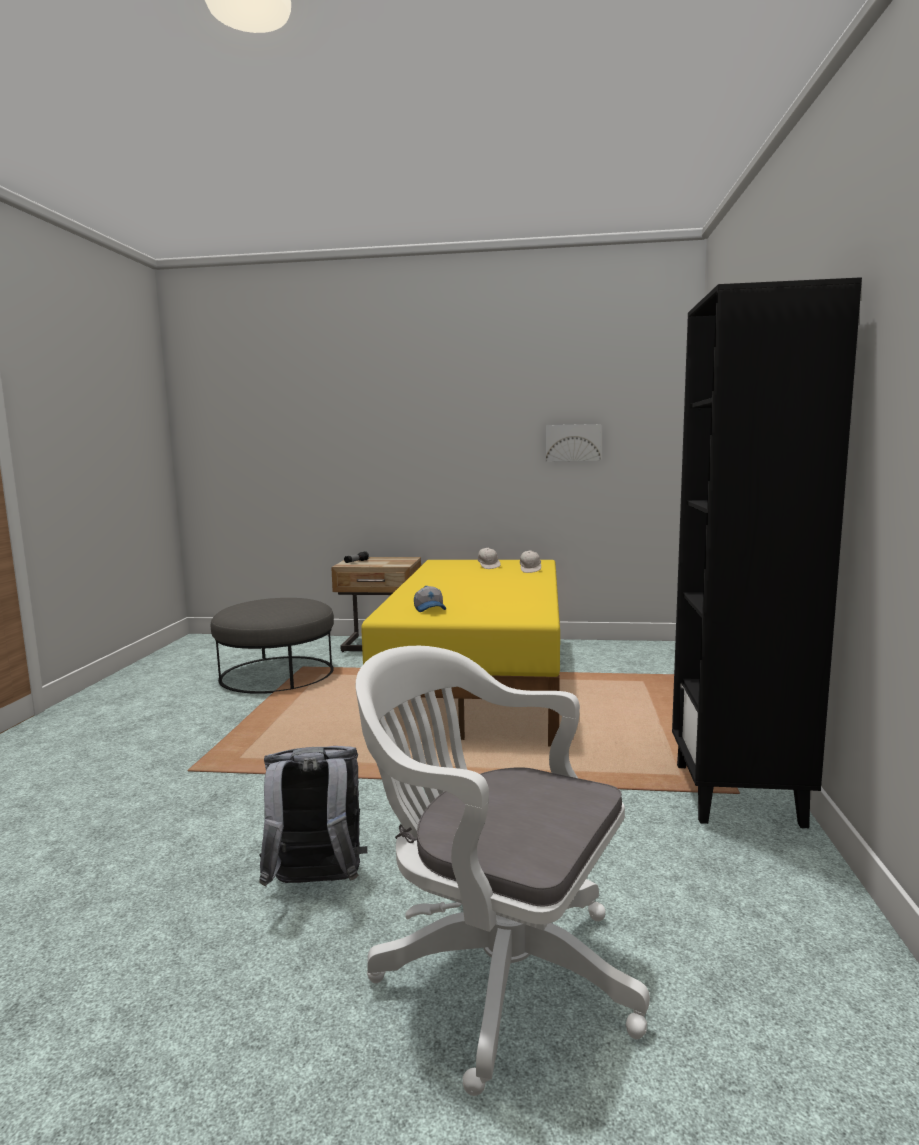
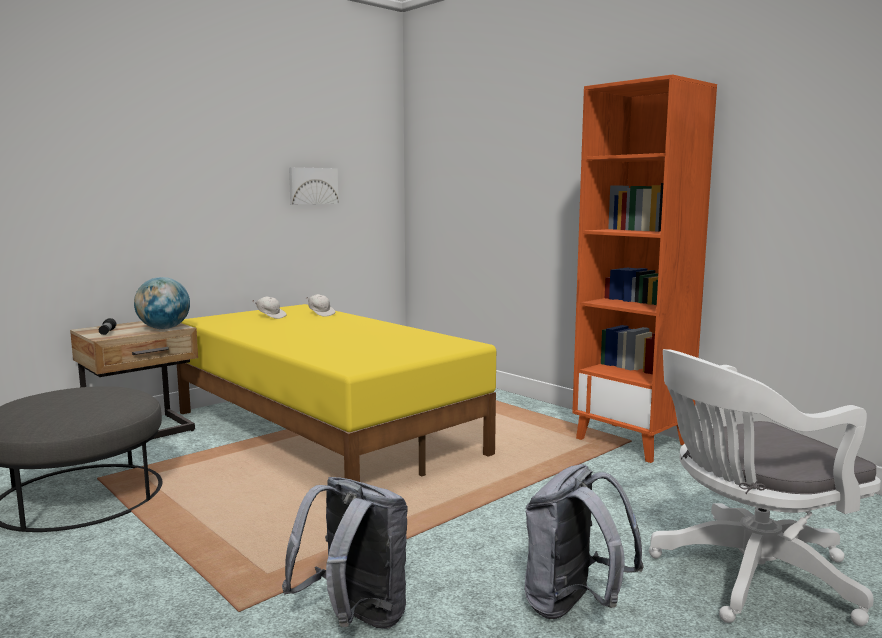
camera: 50 degrees left, 0 degrees up
cap [414,586,446,612] -> none
black bookcase [672,277,862,828] -> orange bookcase [572,74,717,463]
none -> globe [134,277,190,329]
none -> grey backpack [282,477,408,629]

